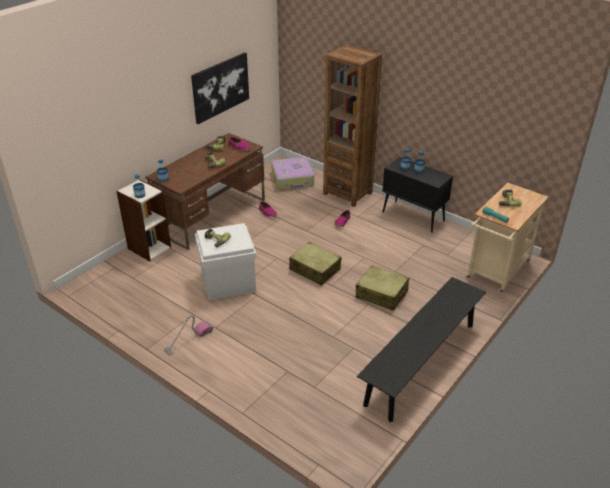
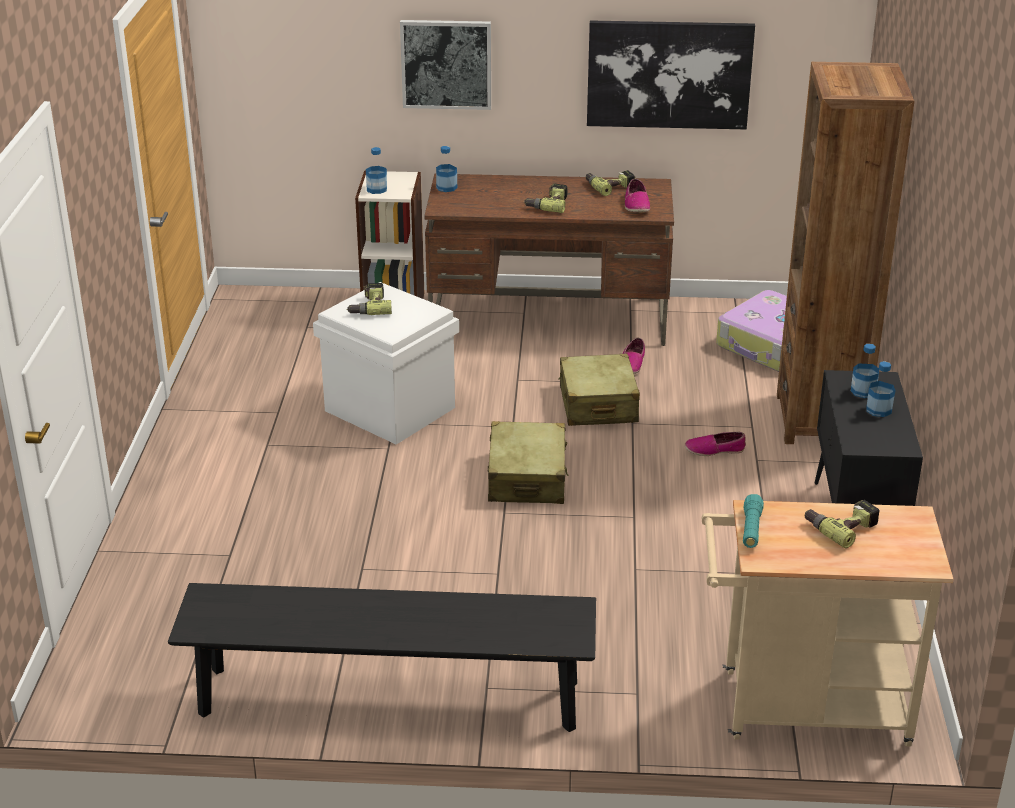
camera: 55 degrees right, 5 degrees down
vacuum cleaner [164,315,213,355] -> none
beige suitcase [356,265,409,311] -> beige suitcase moved to [558,354,640,426]
none -> picture [400,20,491,110]

